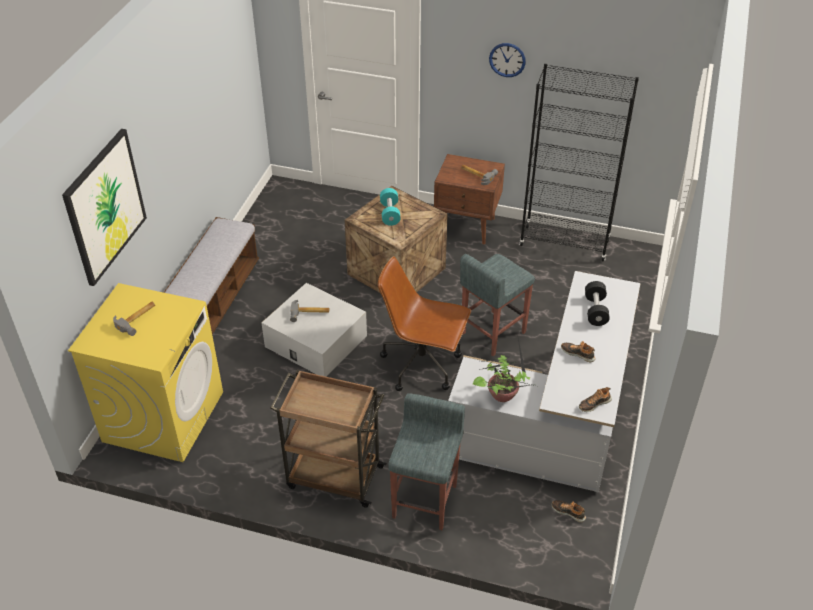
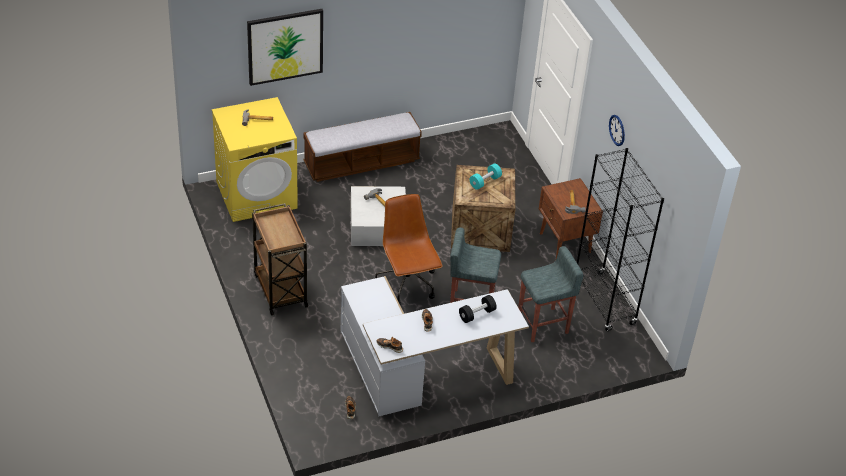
camera: 50 degrees right, 0 degrees up
grey stool [388,393,465,530] -> grey stool moved to [518,246,583,342]
potted plant [473,338,536,402] -> none

